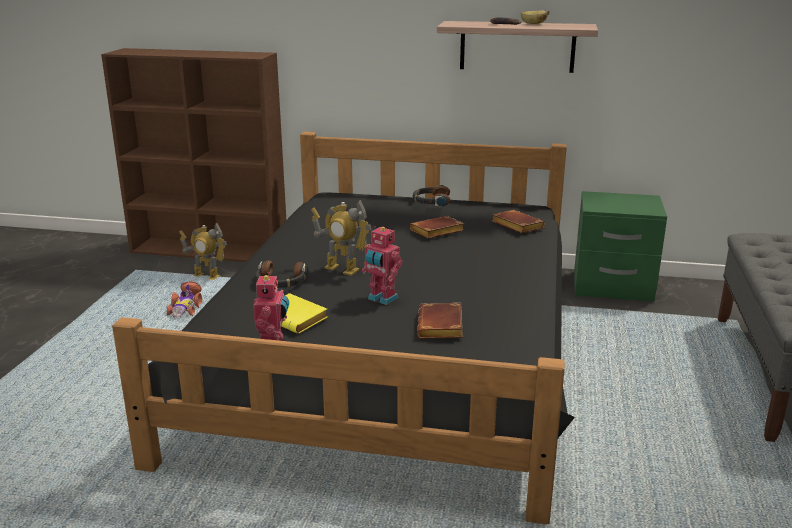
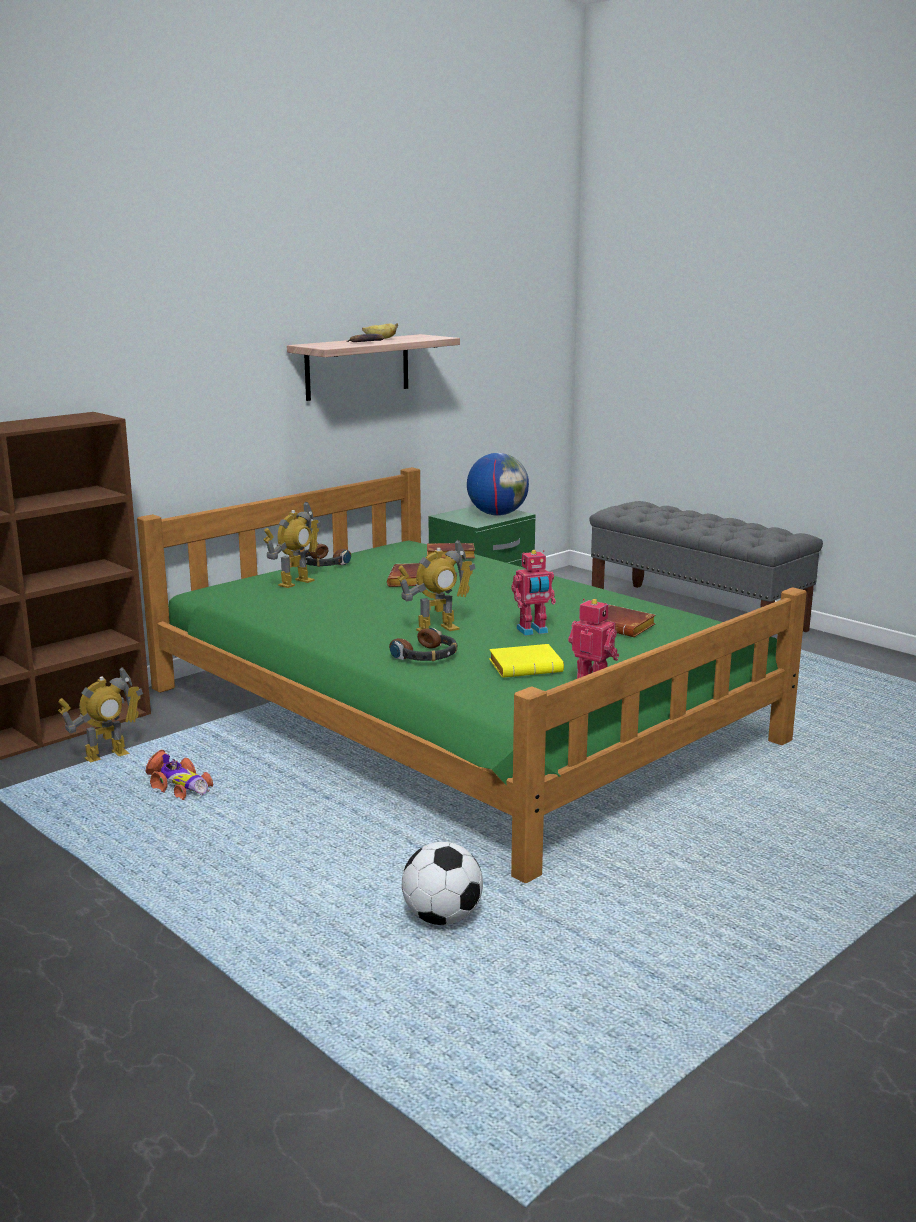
camera: 55 degrees left, 5 degrees down
black bed [112,132,575,525] -> green bed [137,467,807,883]
none -> toy robot [263,502,321,588]
none -> football [402,842,483,925]
none -> globe [467,453,529,516]

